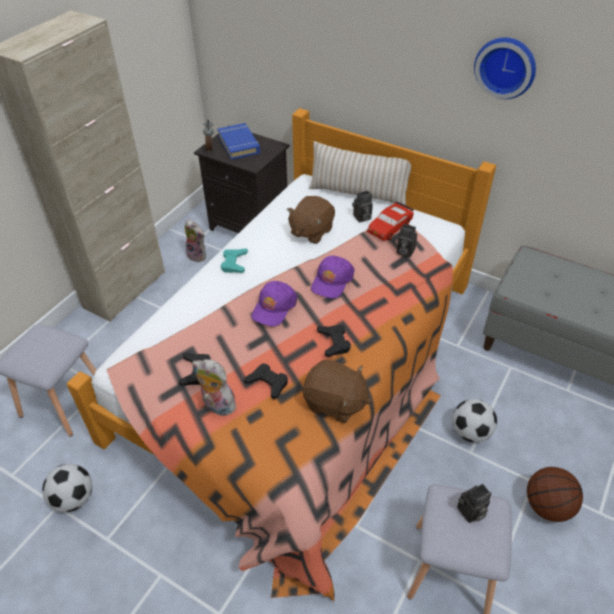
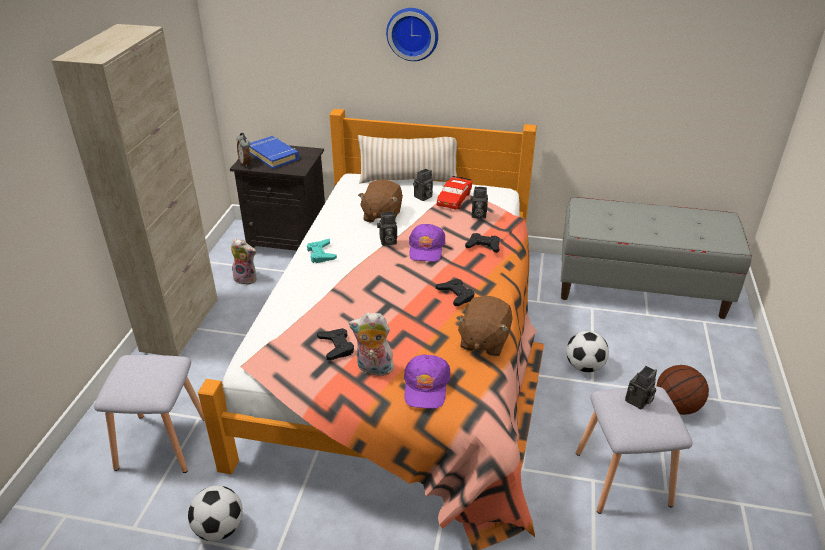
camera: 20 degrees left, 10 degrees down
black game controller [244,364,288,399] -> black game controller moved to [465,233,500,253]
purple cap [252,281,298,326] -> purple cap moved to [404,355,450,409]
brown plush toy [303,359,371,423] -> brown plush toy turned 105 degrees clockwise [456,296,513,356]
wall clock [474,38,536,99] -> wall clock moved to [386,8,438,61]
none -> camera [377,212,397,246]

